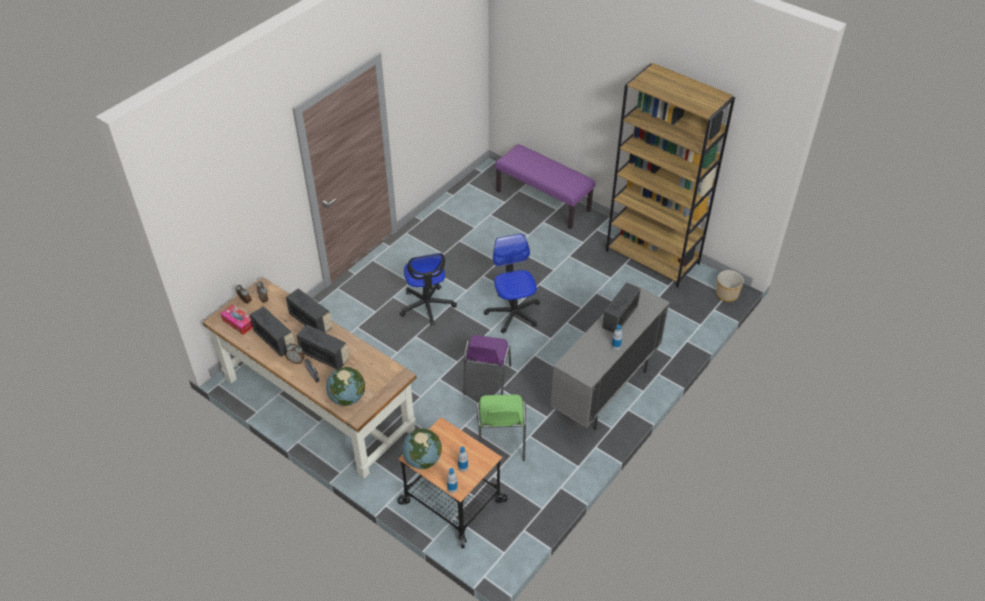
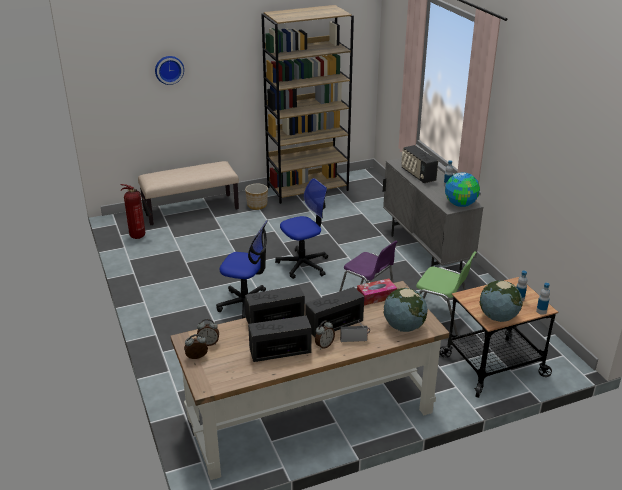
camera: 60 degrees left, 15 degrees down
tissue box [221,305,253,335] -> tissue box moved to [357,279,397,305]
office chair [484,234,540,333] -> office chair turned 135 degrees clockwise [275,178,328,279]
purple bench [495,144,595,229] -> beige bench [138,161,239,225]
planter [716,270,744,302] -> planter moved to [245,184,268,210]
none -> fire extinguisher [120,184,152,239]
none -> wall clock [155,56,184,85]
none -> globe [445,172,480,207]

